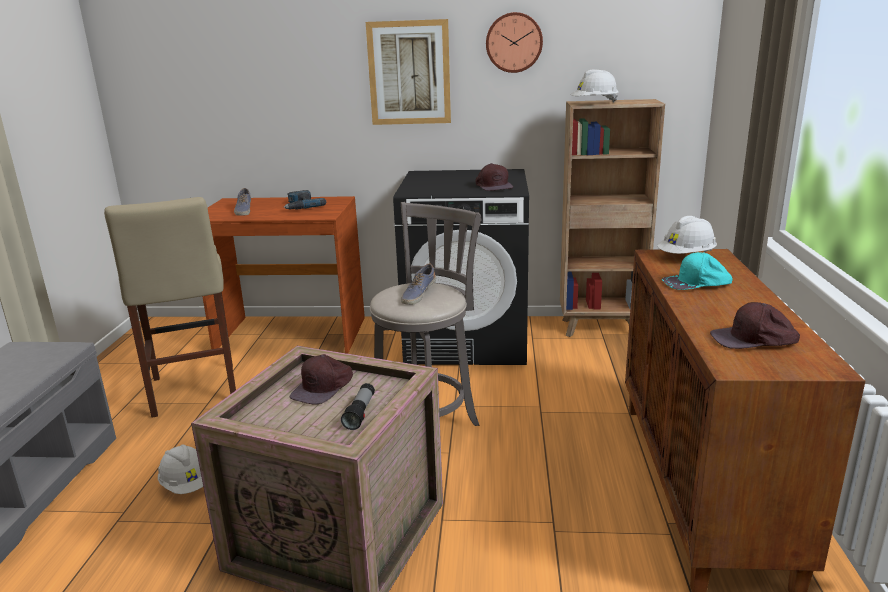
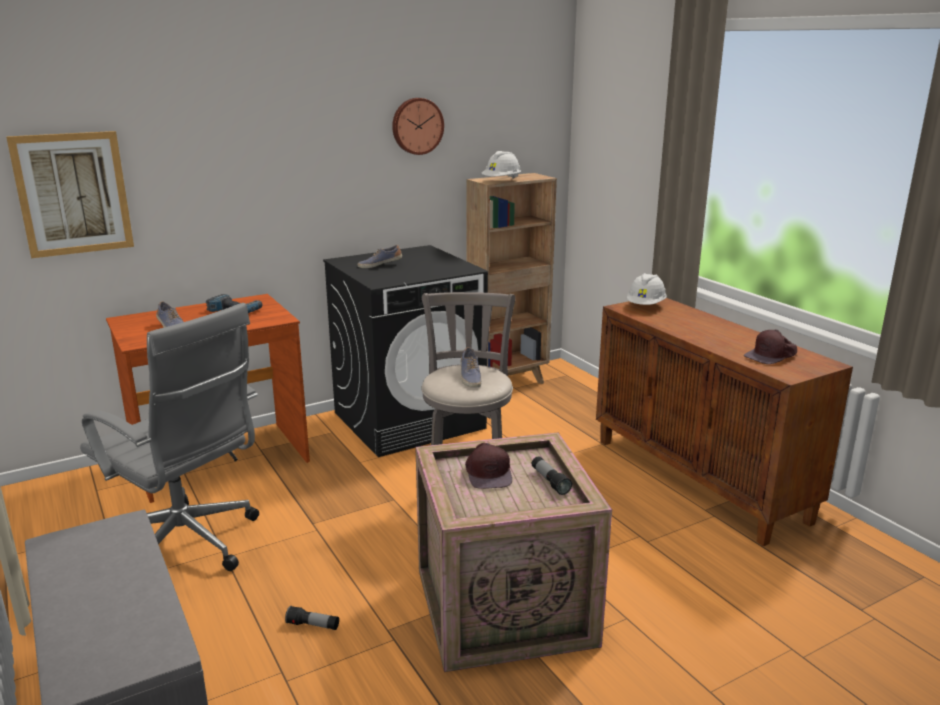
camera: 35 degrees left, 0 degrees up
beige stool [104,197,236,418] -> grey office chair [80,303,259,571]
white hard hat [158,444,203,494] -> flashlight [285,606,339,630]
picture [366,19,451,125] -> picture moved to [6,131,134,258]
brown cap [476,163,513,191] -> none
turquoise cap [662,252,733,290] -> none
none -> shoe [357,245,402,268]

